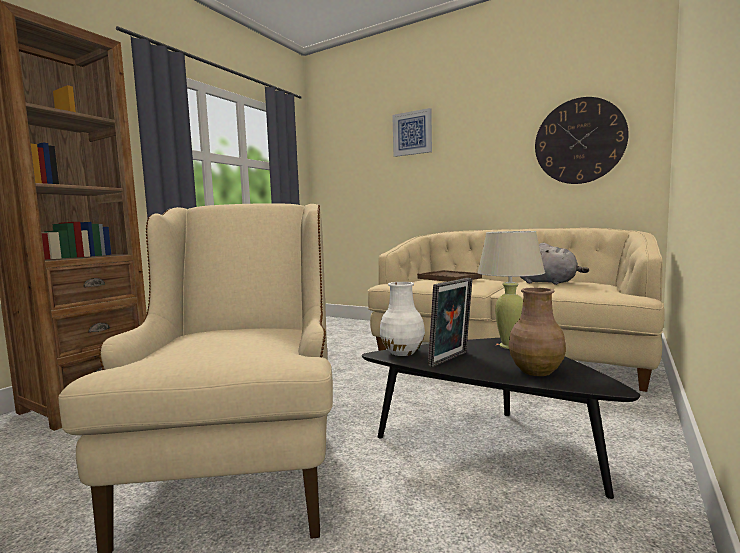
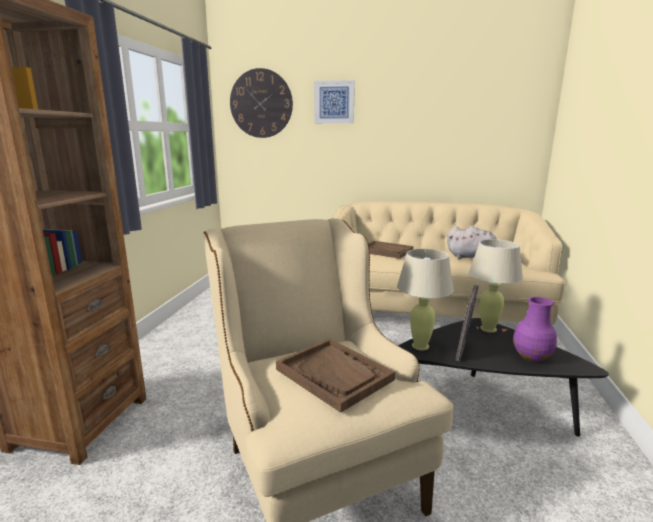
camera: 20 degrees left, 10 degrees up
white vase [380,282,425,356] -> beige table lamp [397,249,454,351]
brown vase [509,287,566,376] -> purple vase [513,297,557,362]
wall clock [535,97,628,184] -> wall clock moved to [230,68,293,138]
none -> brown tray [276,339,395,413]

